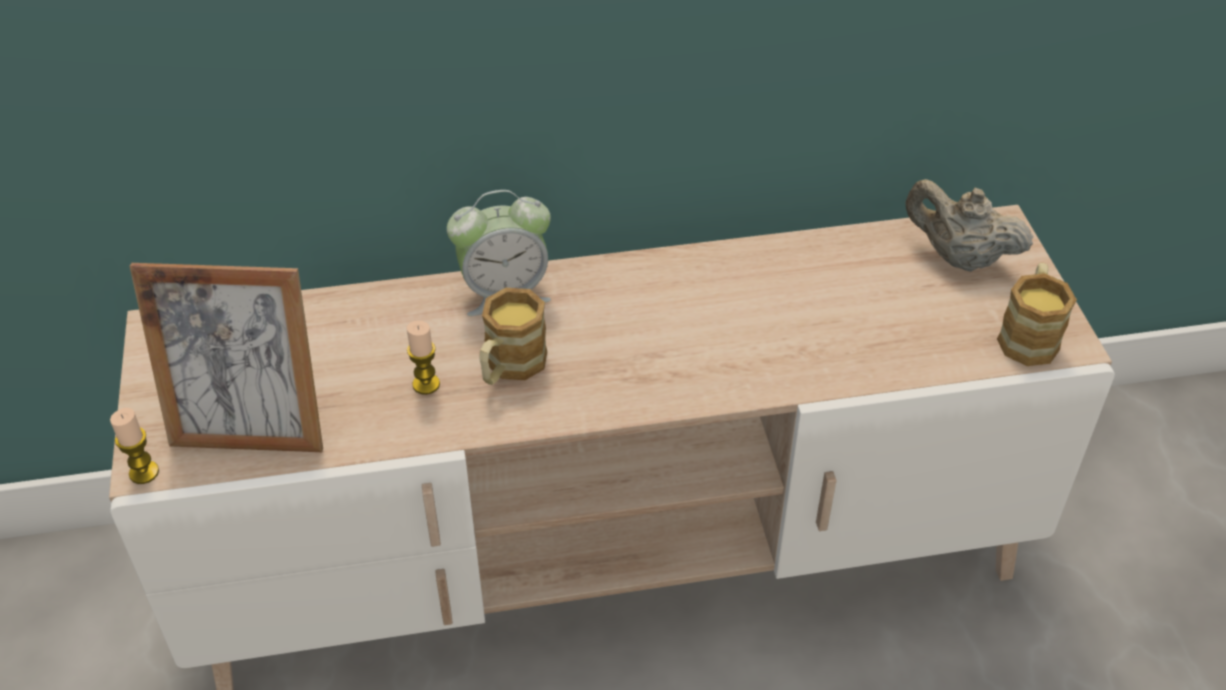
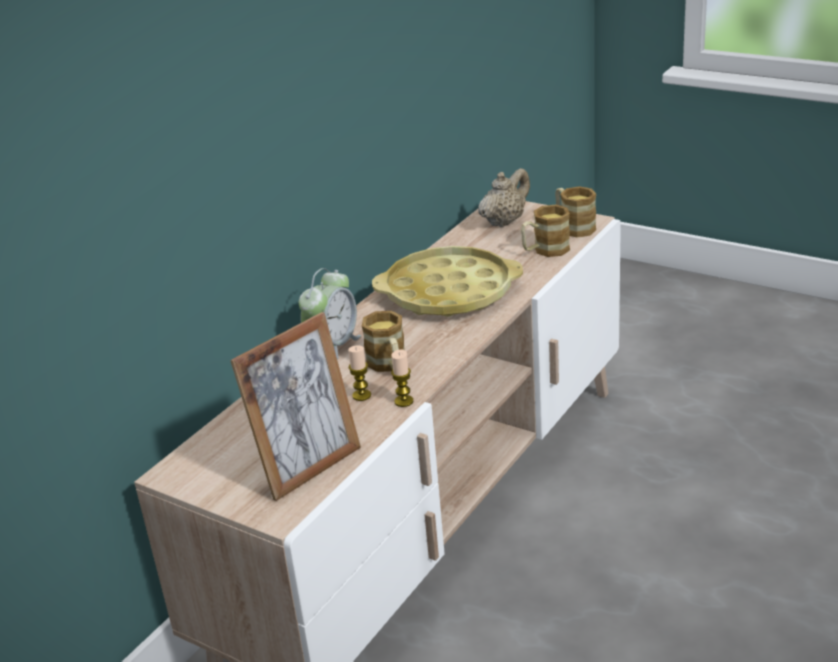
camera: 45 degrees left, 15 degrees down
candle [110,408,159,484] -> candle moved to [391,349,413,407]
beige teapot [906,179,1034,272] -> beige teapot turned 150 degrees clockwise [478,168,530,228]
none -> yellow tray [372,246,523,317]
none -> mug [521,205,570,257]

